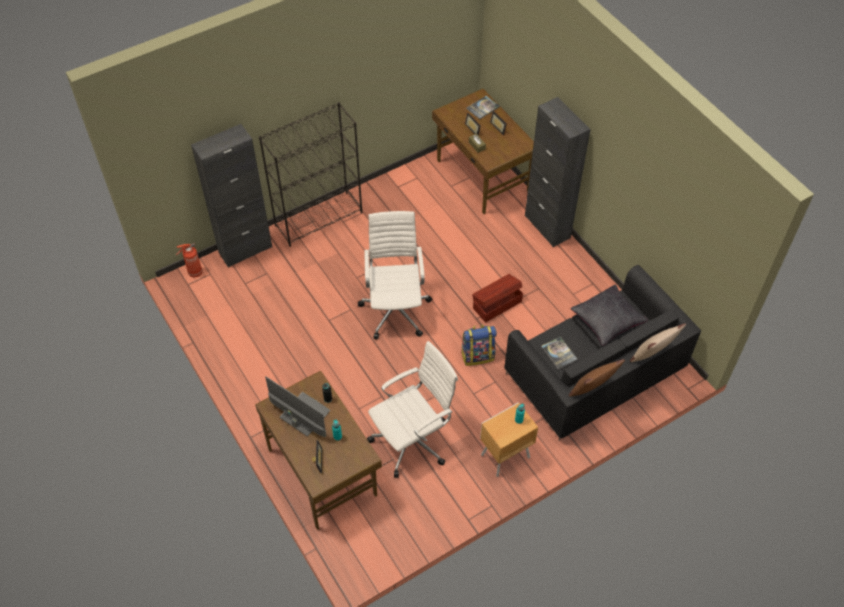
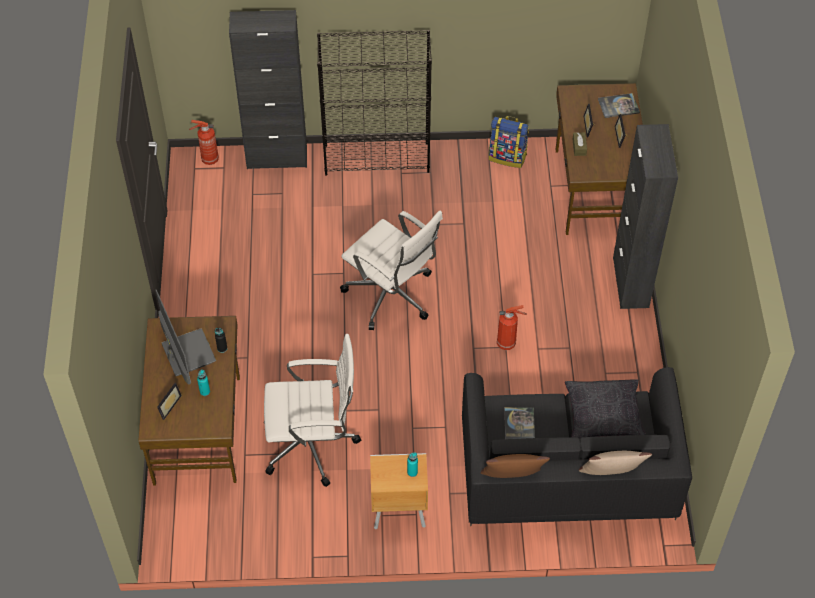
camera: 30 degrees right, 0 degrees up
white office chair [358,211,432,340] -> white office chair turned 105 degrees clockwise [340,210,443,330]
backpack [461,325,497,366] -> backpack moved to [489,116,529,168]
brown storage box [472,274,523,323] -> fire extinguisher [497,305,527,350]

